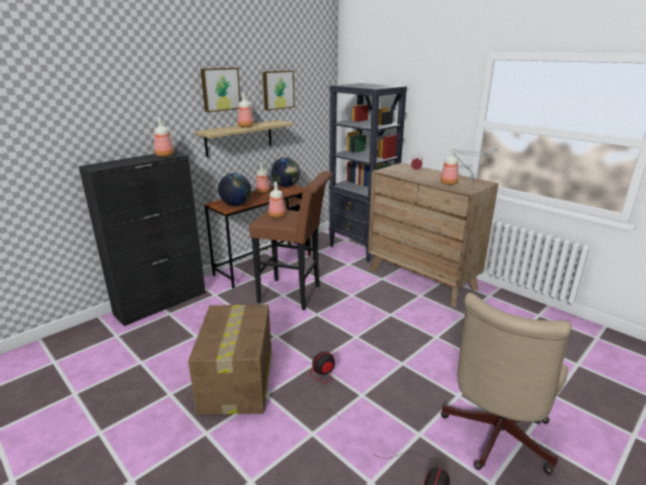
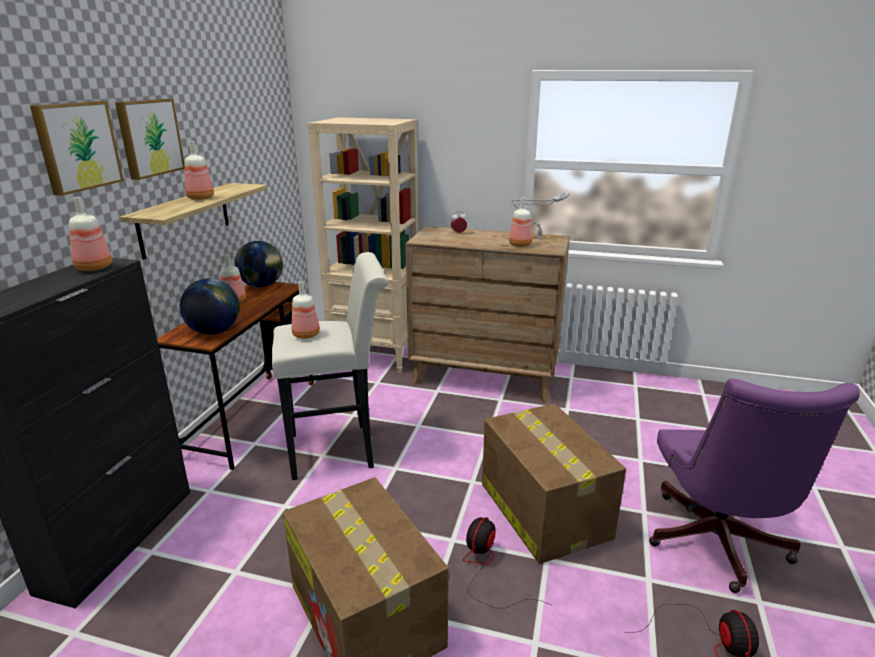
camera: 30 degrees left, 0 degrees up
brown stool [249,171,332,310] -> white stool [272,252,388,480]
picture [263,70,295,111] -> picture moved to [30,101,124,196]
black bookcase [329,83,407,262] -> beige bookcase [307,117,418,373]
beige office chair [441,293,572,474] -> purple office chair [649,378,860,593]
none -> cardboard box [482,404,626,564]

